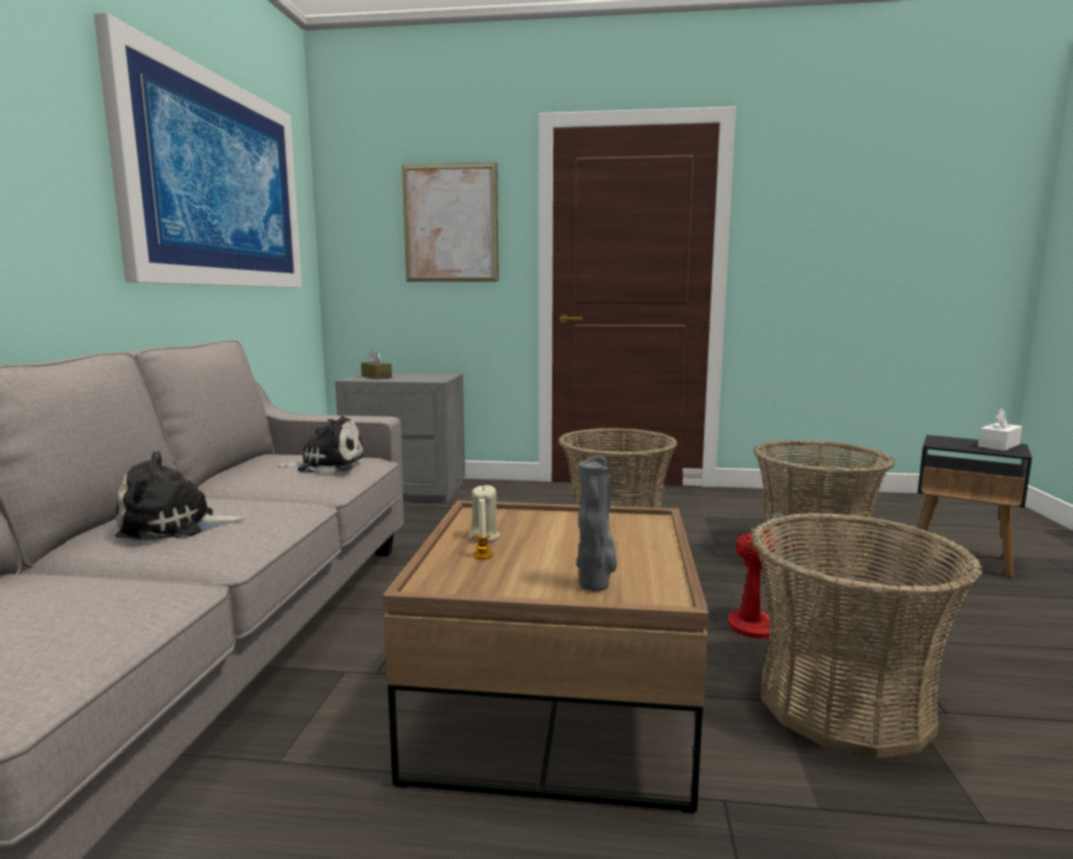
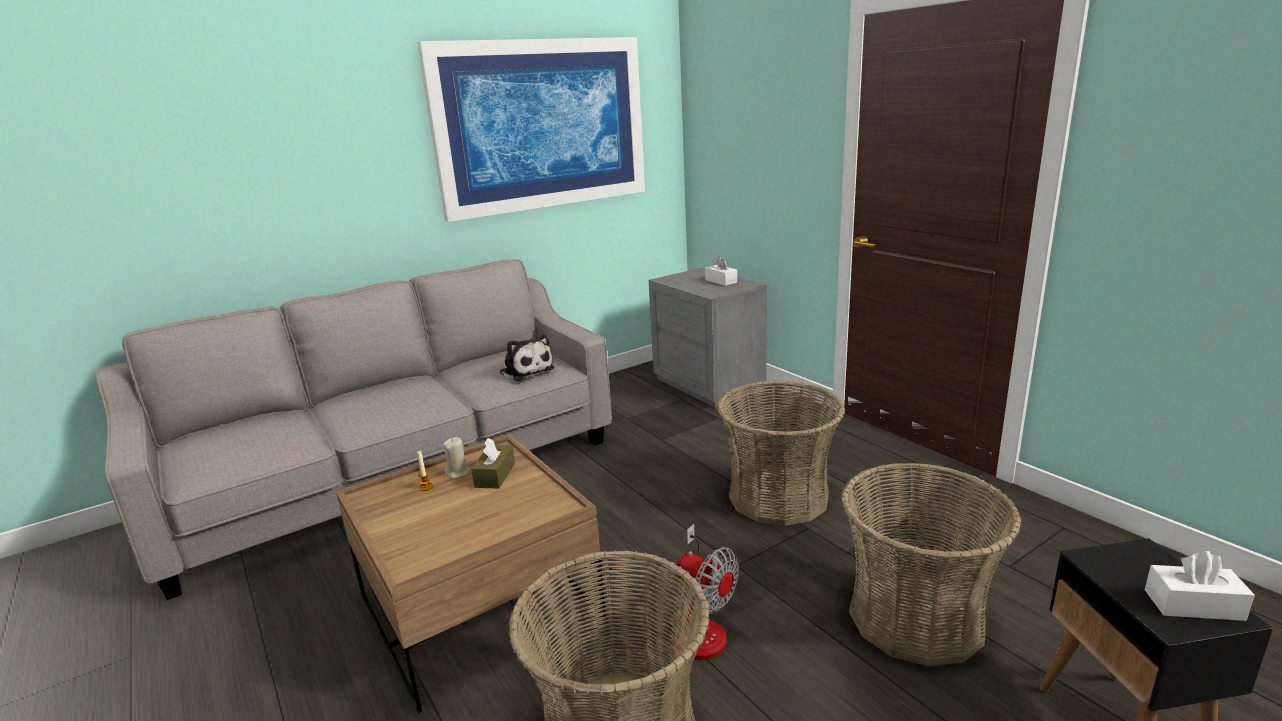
camera: 50 degrees right, 10 degrees up
plush toy [115,451,246,541] -> none
brown tissue box [361,349,392,379] -> brown tissue box moved to [471,438,515,489]
picture [402,163,499,282] -> none
grey vase [577,455,617,591] -> none
none -> white tissue box [705,256,737,286]

